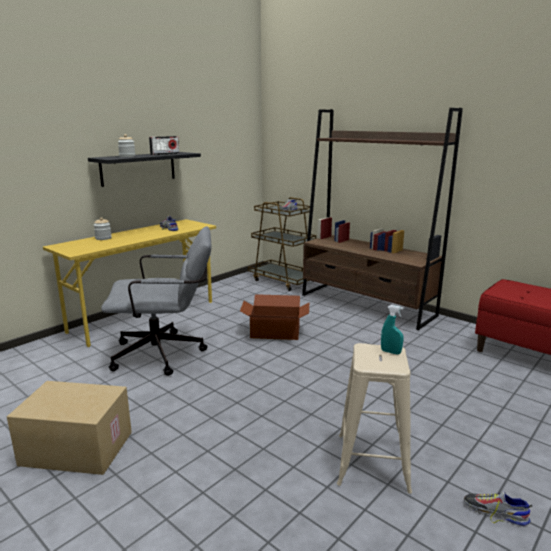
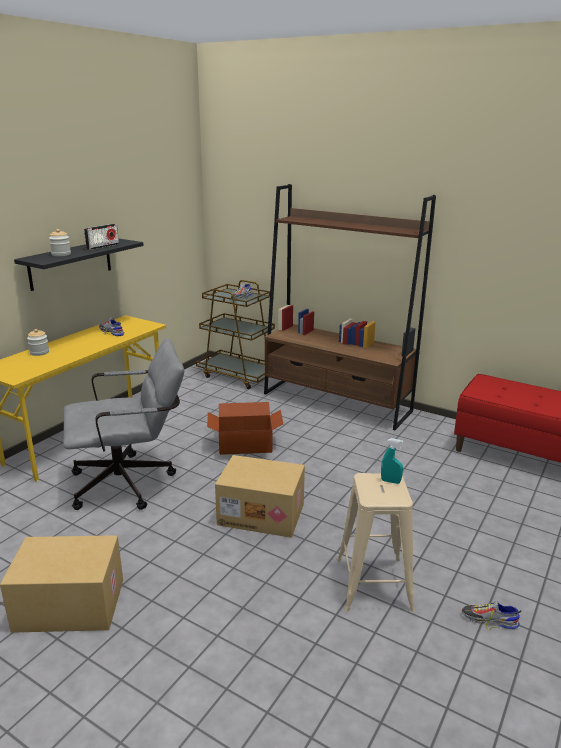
camera: 10 degrees left, 5 degrees up
none -> cardboard box [215,455,305,538]

